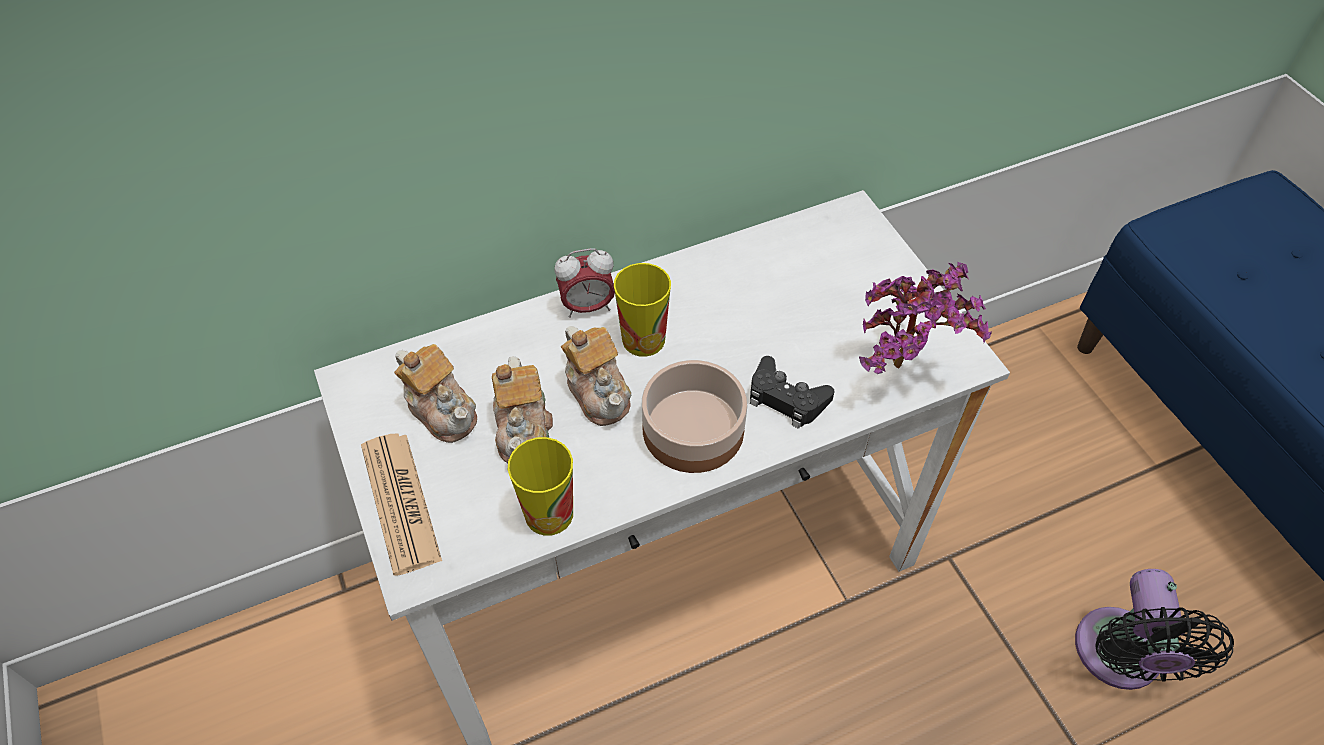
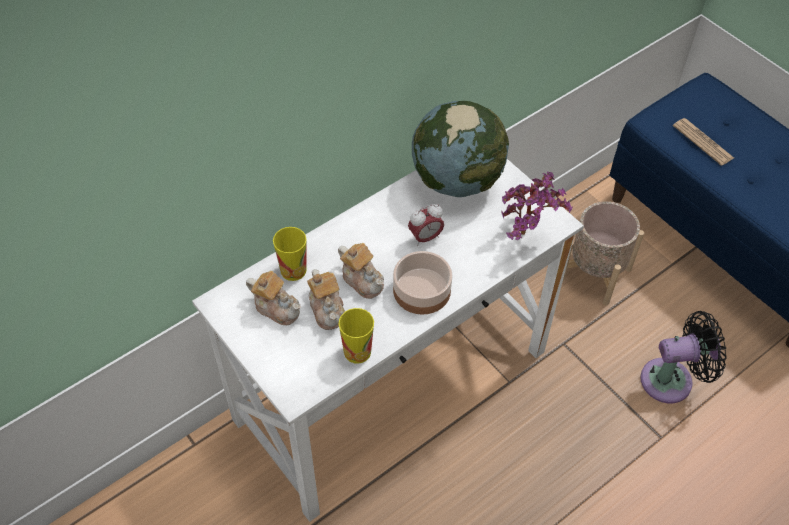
camera: 15 degrees left, 0 degrees up
newspaper [361,433,442,576] -> newspaper moved to [673,118,734,166]
alarm clock [555,248,615,318] -> alarm clock moved to [408,204,444,246]
cup [614,263,671,357] -> cup moved to [273,227,307,281]
black game controller [750,356,834,429] -> none
black fan [1075,569,1234,690] -> black fan turned 90 degrees counterclockwise [640,311,727,403]
none -> globe [412,101,509,197]
none -> beige planter [563,201,644,305]

